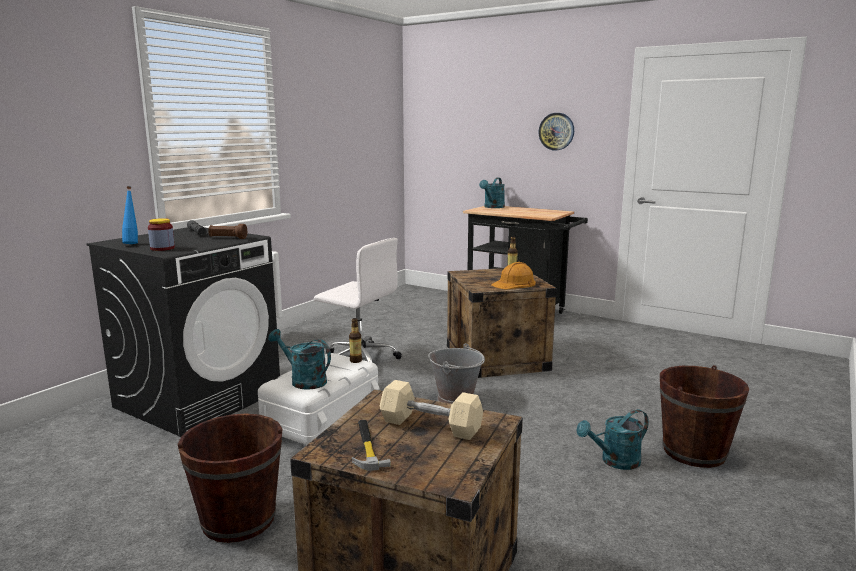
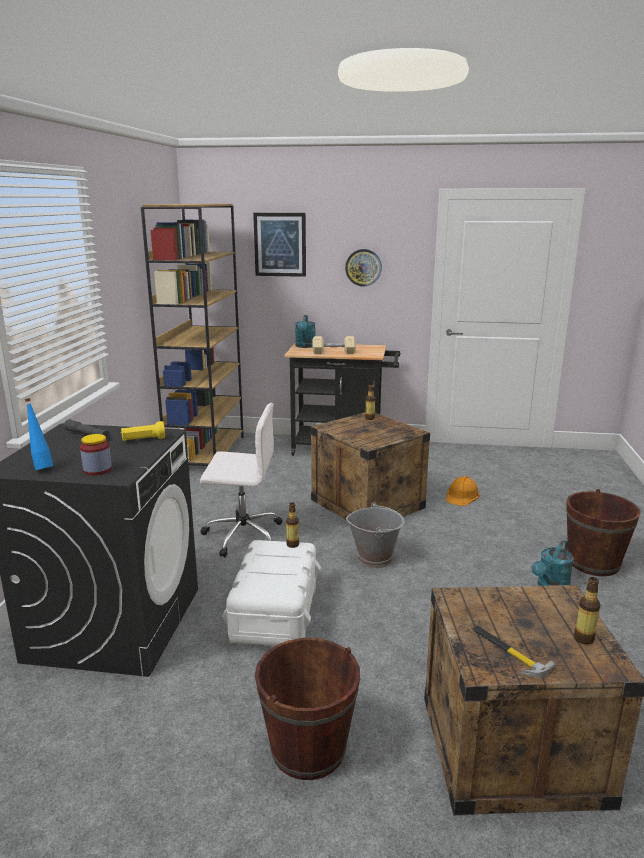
camera: 25 degrees left, 5 degrees up
brown flashlight [208,224,247,239] -> yellow flashlight [121,421,165,441]
turquoise watering can [268,329,331,390] -> none
beige dumbbell [380,380,483,440] -> beige dumbbell moved to [313,336,356,354]
orange hard hat [491,262,536,289] -> orange hard hat moved to [446,476,480,506]
none -> brown bookcase [141,204,244,466]
none -> picture [253,213,306,277]
none -> bottle [574,577,600,644]

